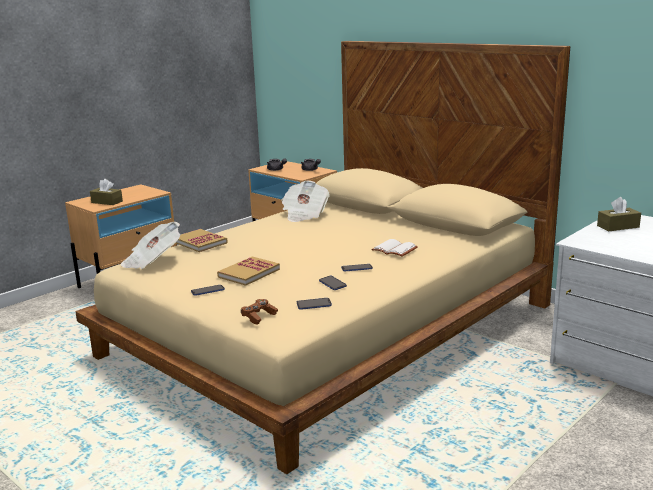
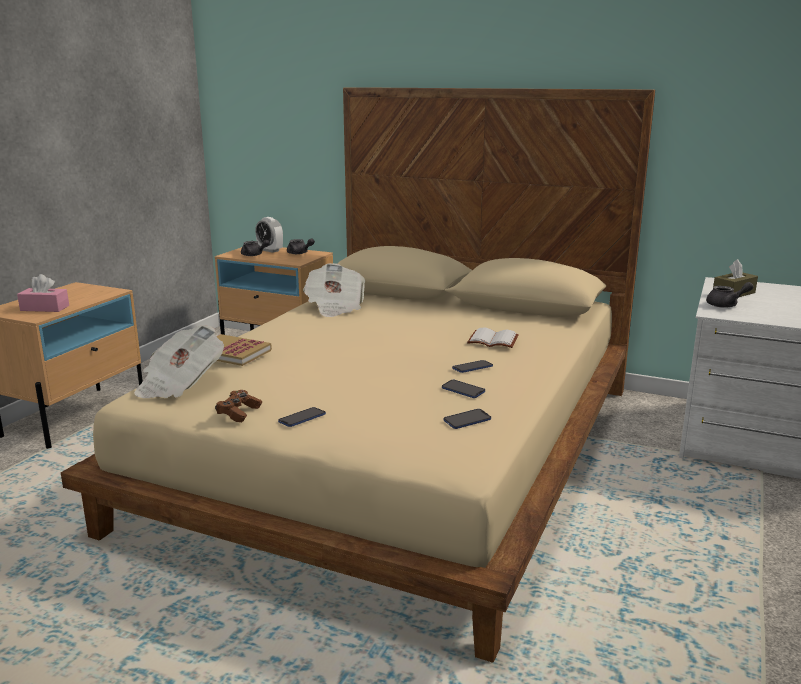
camera: 20 degrees left, 0 degrees up
brown tissue box [90,179,123,205] -> pink tissue box [17,274,69,312]
book [217,257,280,286] -> none
brown game controller [241,299,278,325] -> brown game controller moved to [215,390,262,422]
none -> alarm clock [255,217,283,253]
none -> grey teapot [706,282,754,308]

